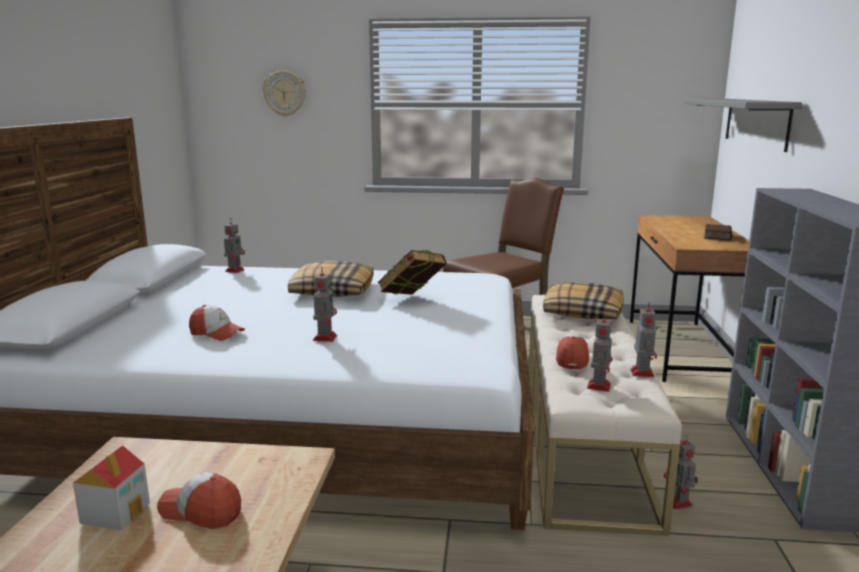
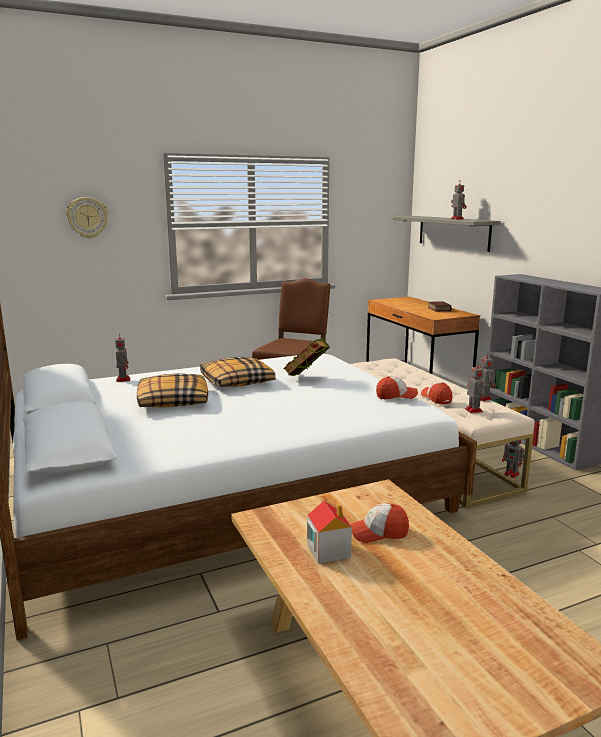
camera: 30 degrees left, 0 degrees up
cap [189,305,245,341] -> cap moved to [376,376,418,399]
toy robot [313,267,337,342] -> toy robot moved to [451,181,466,219]
pillow [543,282,624,319] -> pillow moved to [137,373,208,407]

